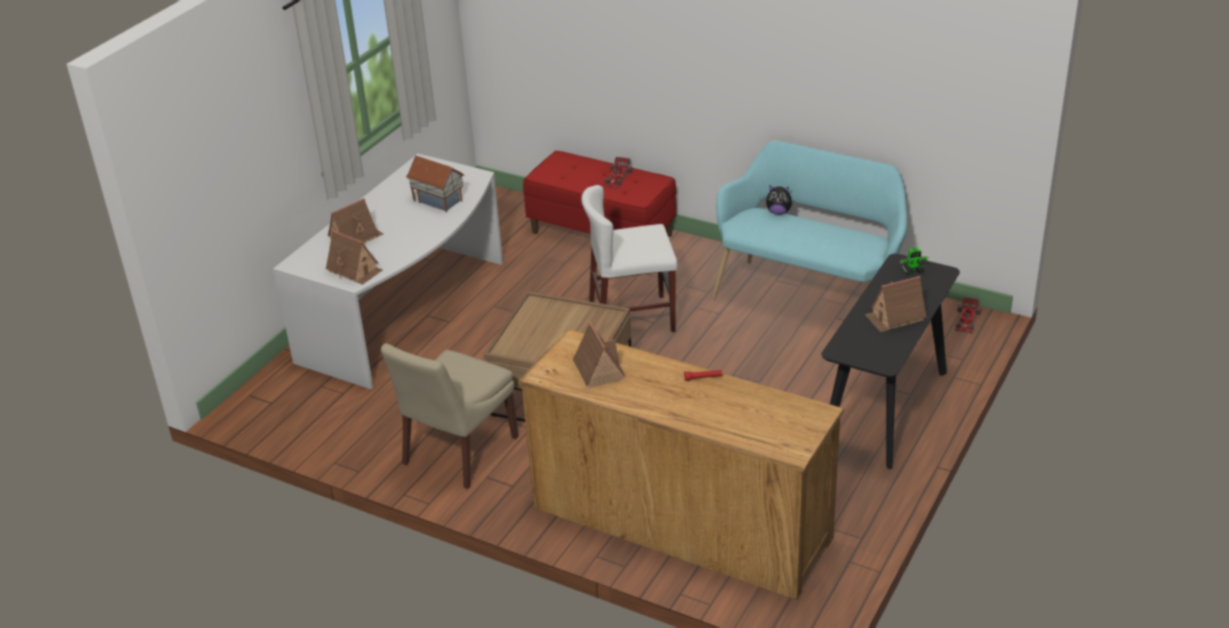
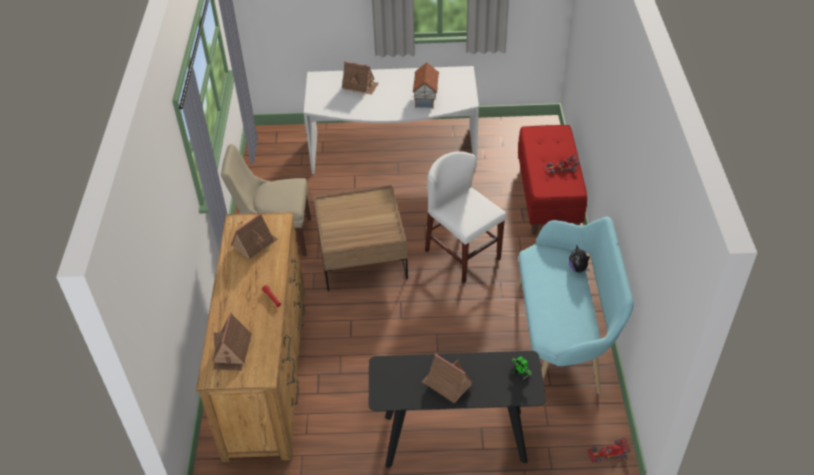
camera: 60 degrees right, 10 degrees up
toy house [326,230,383,285] -> toy house moved to [212,312,252,371]

